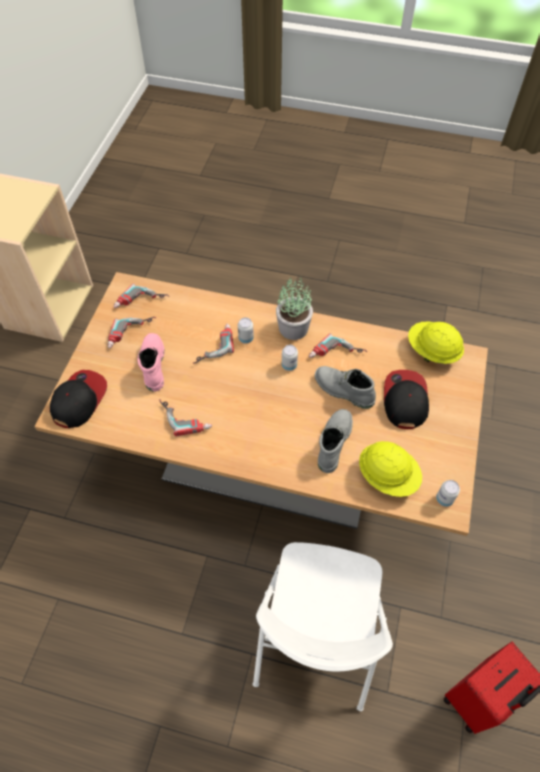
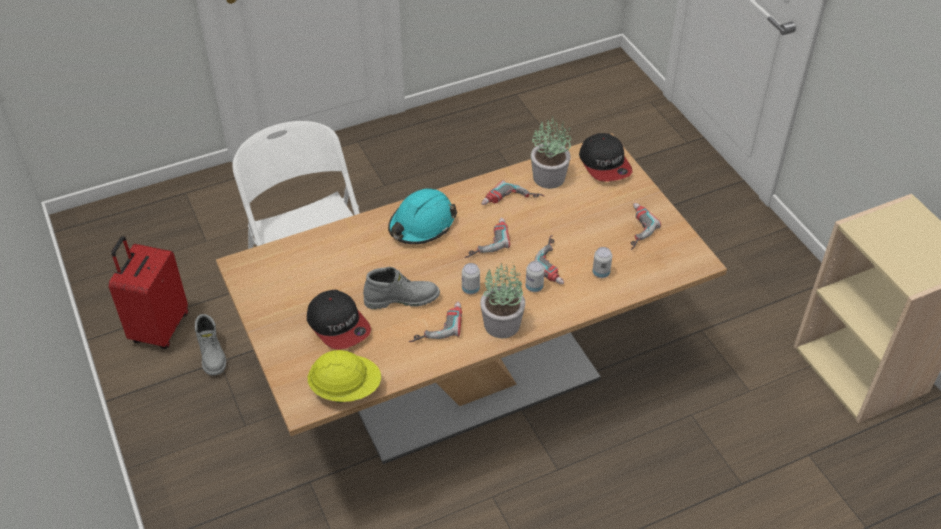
camera: 140 degrees right, 10 degrees down
power drill [113,284,169,308] -> power drill moved to [465,218,510,258]
pink boot [137,333,165,392] -> none
grey boot [318,409,353,473] -> grey boot moved to [195,314,226,376]
yellow hard hat [359,441,422,497] -> none
can [436,480,460,507] -> can moved to [592,247,612,278]
none -> turquoise hard hat [388,189,457,244]
none -> potted plant [531,116,571,189]

